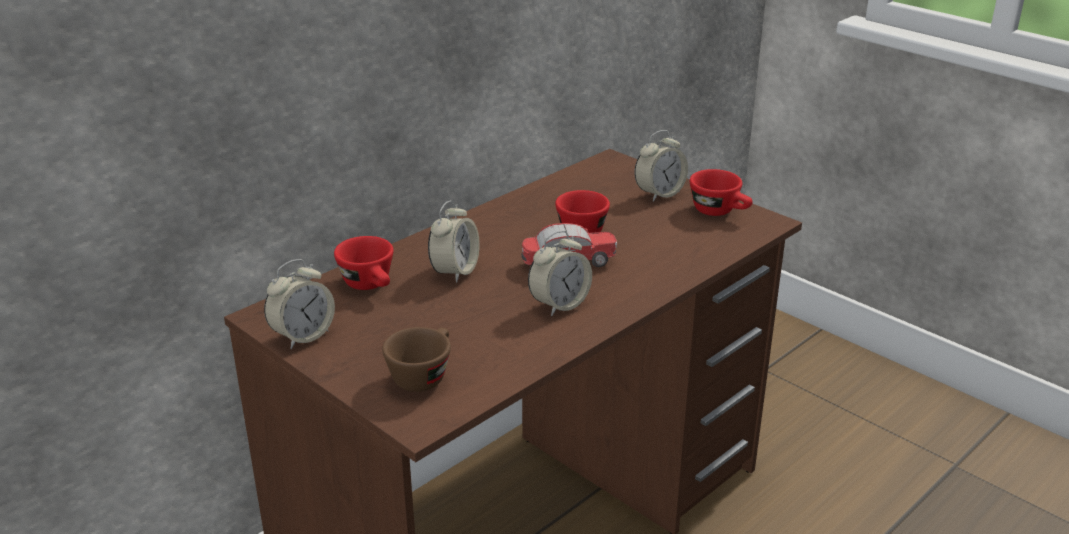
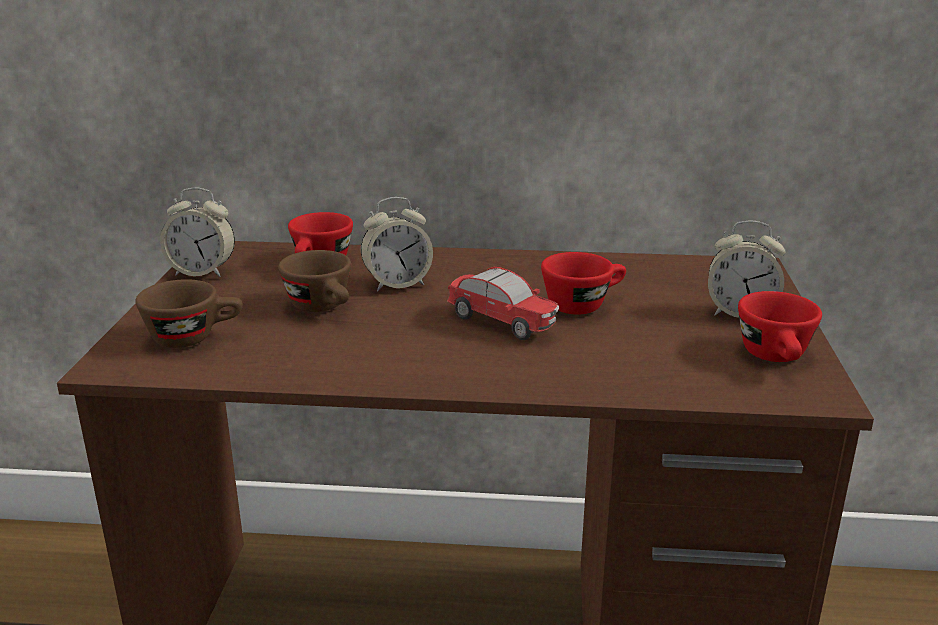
camera: 50 degrees right, 5 degrees down
alarm clock [528,231,592,316] -> none
none -> brown cup [278,250,351,312]

